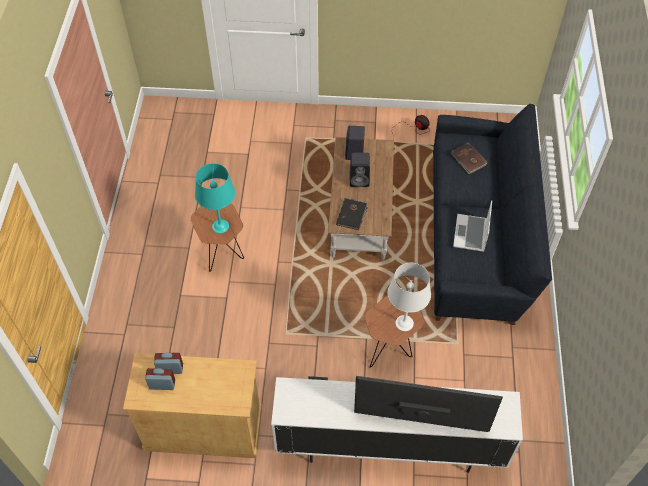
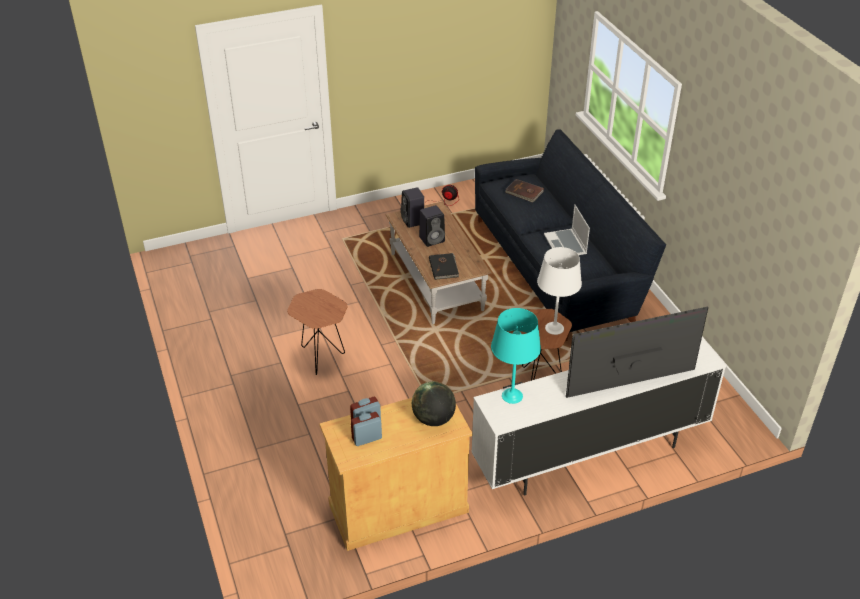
camera: 25 degrees left, 15 degrees down
turquoise table lamp [195,163,235,233] -> turquoise table lamp moved to [491,308,541,404]
none -> globe [412,381,456,426]

